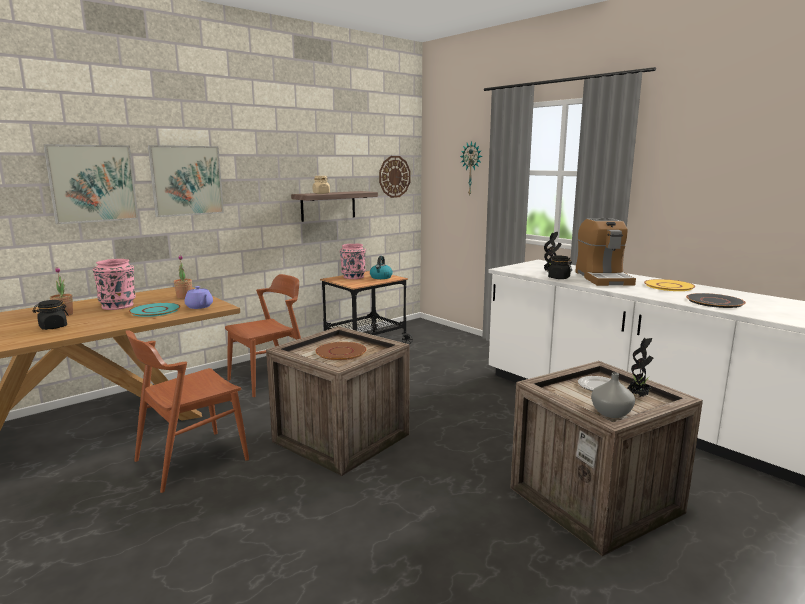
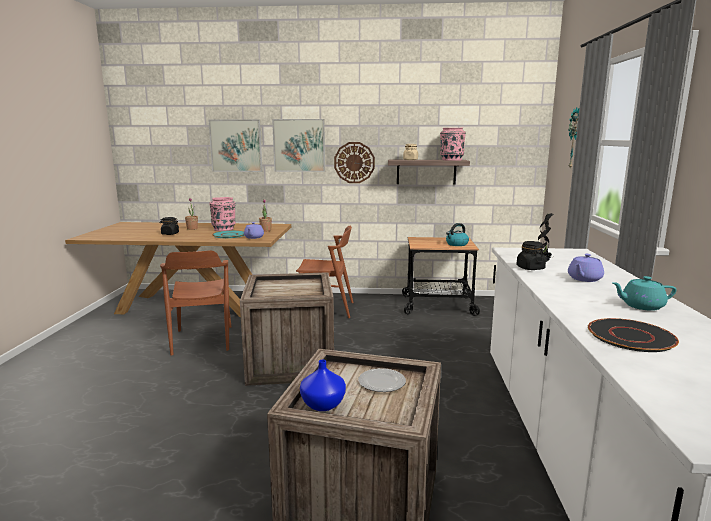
camera: 45 degrees right, 0 degrees up
brown chair [126,330,249,493] -> brown chair turned 105 degrees counterclockwise [160,250,231,356]
brown plate [316,342,366,360] -> none
pink vase [340,244,366,279] -> pink vase moved to [440,127,466,161]
wall clock [379,156,411,198] -> wall clock moved to [334,142,375,183]
coffee machine [575,218,636,286] -> purple teapot [568,254,604,282]
grey vase [591,372,635,418] -> blue vase [300,360,346,411]
potted plant [628,338,653,397] -> none
yellow plate [644,279,695,291] -> turquoise teapot [612,276,677,311]

